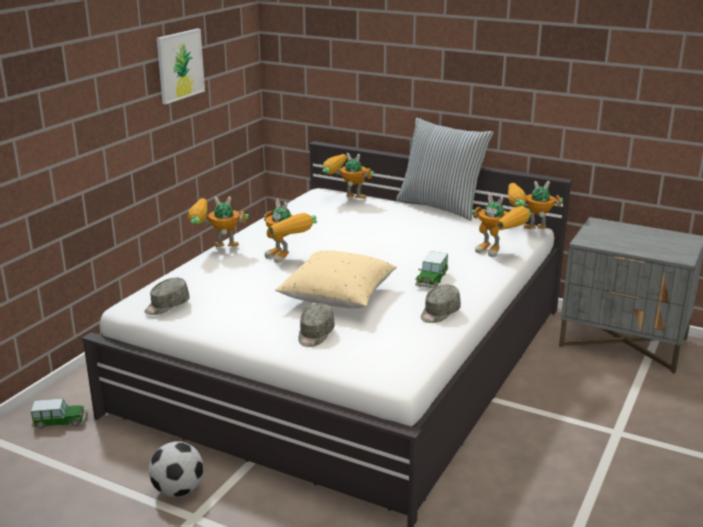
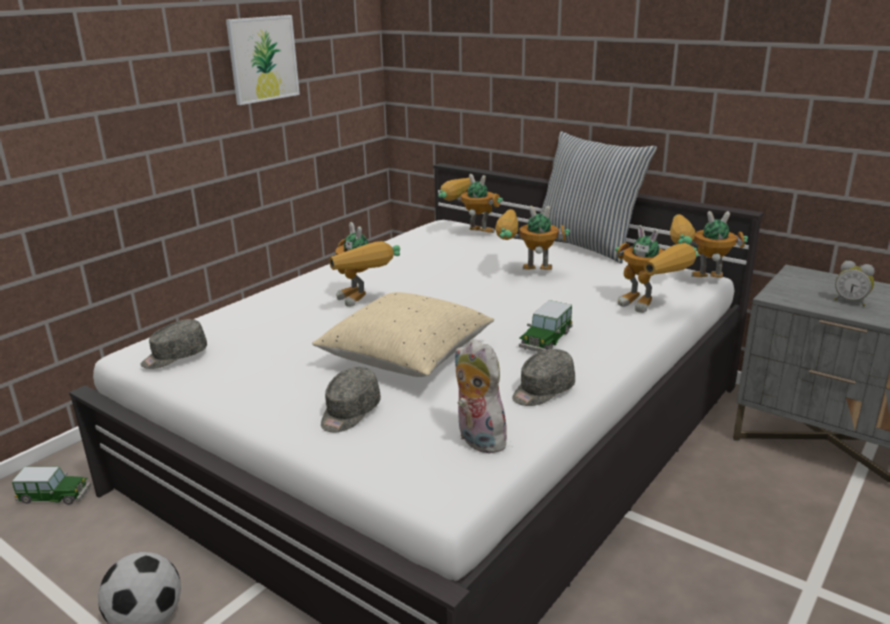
camera: 10 degrees right, 0 degrees up
toy robot [188,196,249,247] -> toy robot moved to [495,206,570,270]
none -> plush toy [455,339,508,454]
none -> alarm clock [834,260,875,306]

